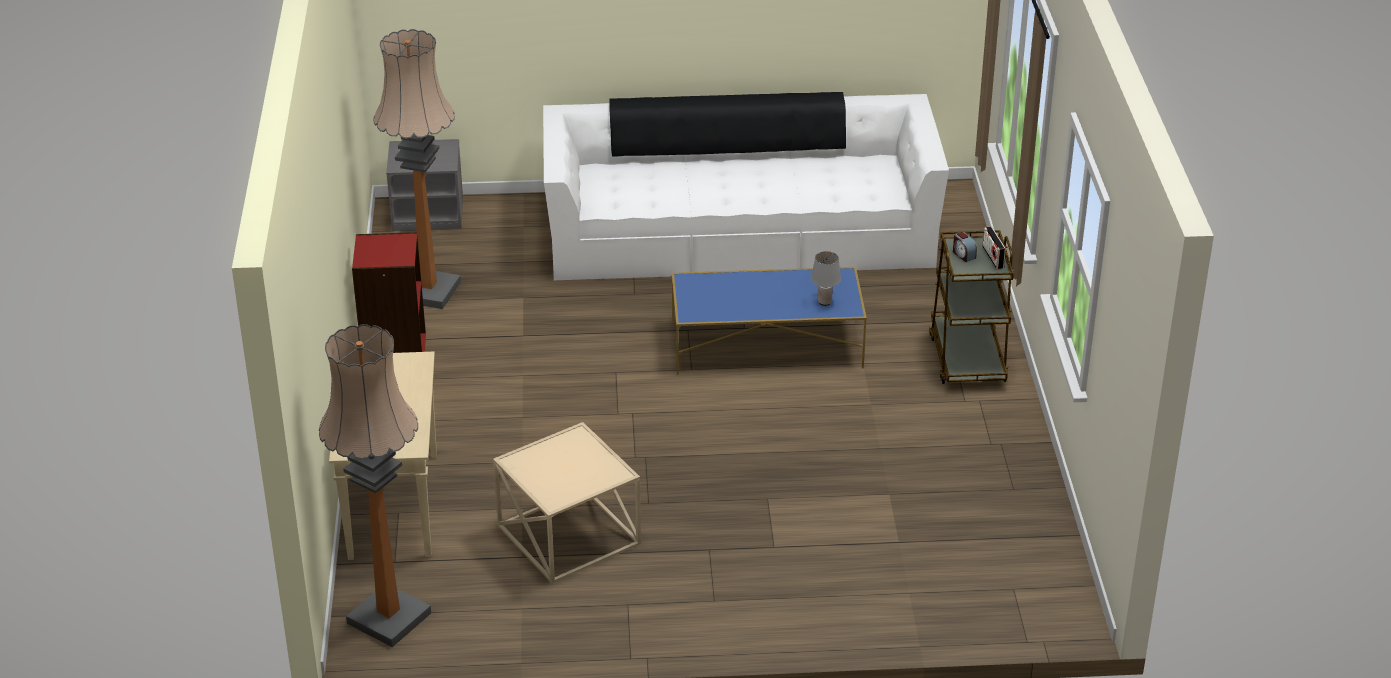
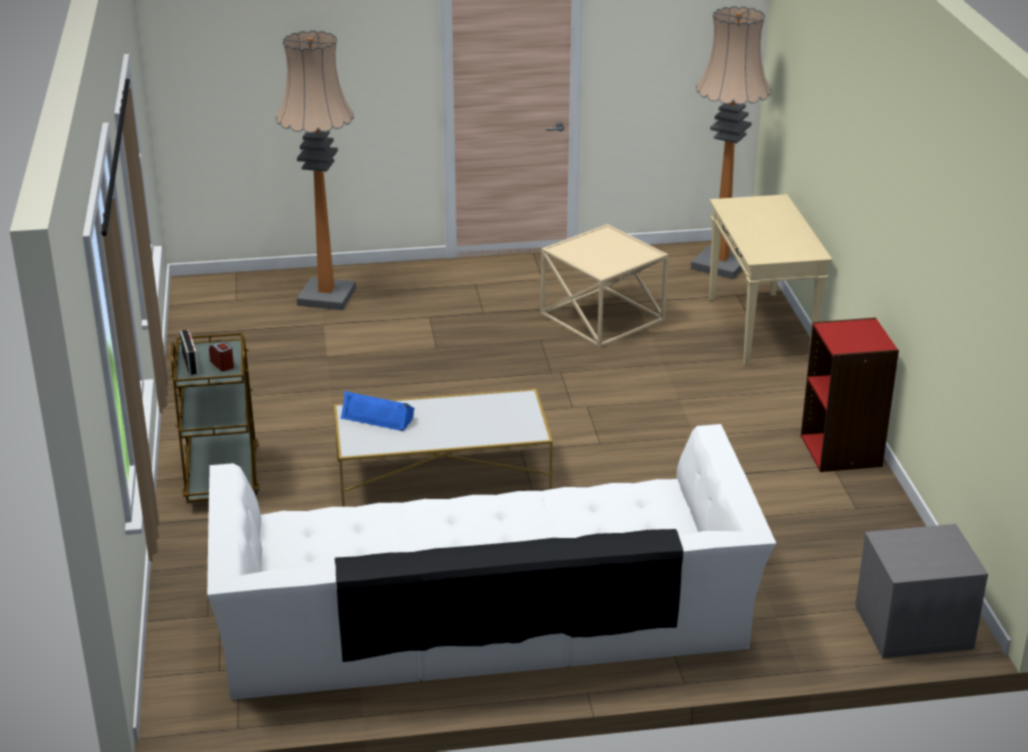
camera: 175 degrees right, 5 degrees down
floor lamp [373,29,461,309] -> floor lamp moved to [276,30,356,310]
blue coffee table [672,267,867,375] -> white coffee table [334,389,553,507]
grey table lamp [811,251,841,306] -> blue speaker [341,391,414,431]

